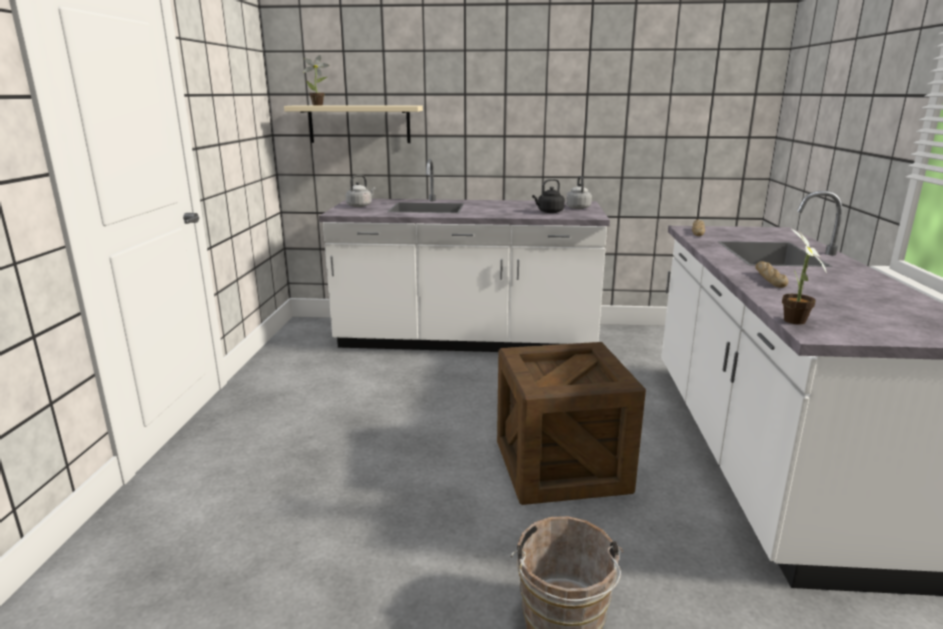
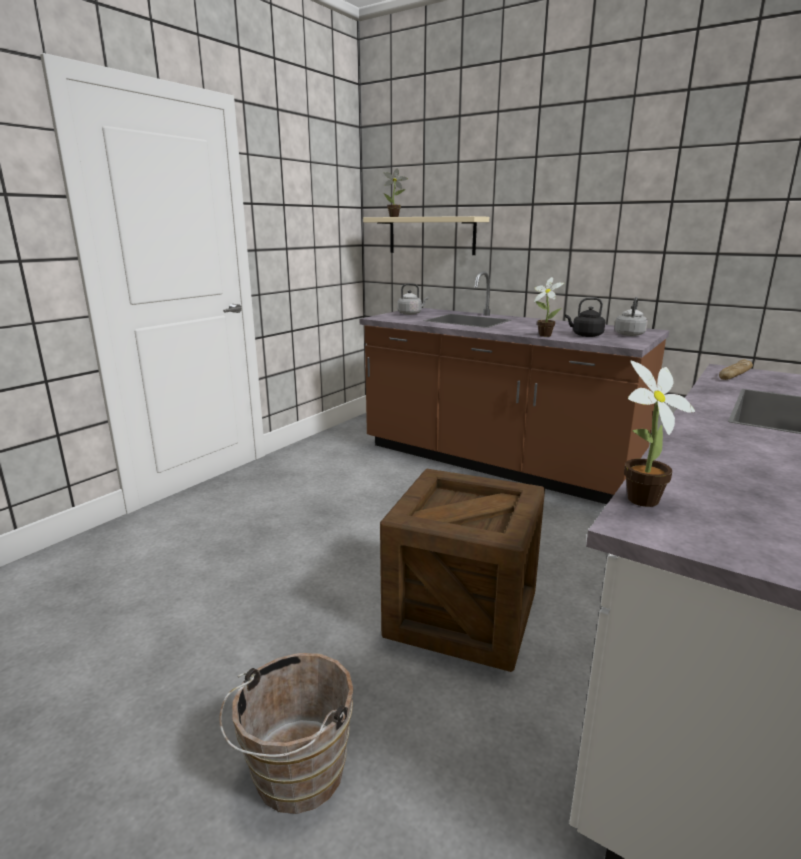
camera: 30 degrees right, 0 degrees up
white counter [319,159,610,352] -> brown counter [360,271,669,504]
bread [755,261,788,288] -> none
none -> potted plant [534,277,564,337]

